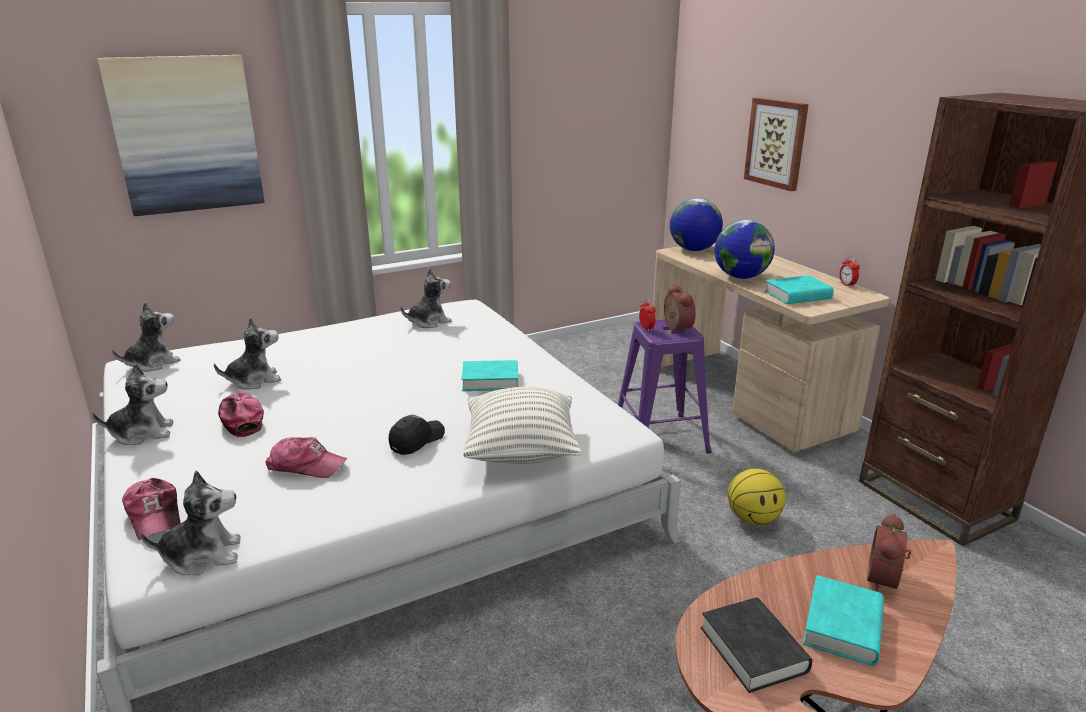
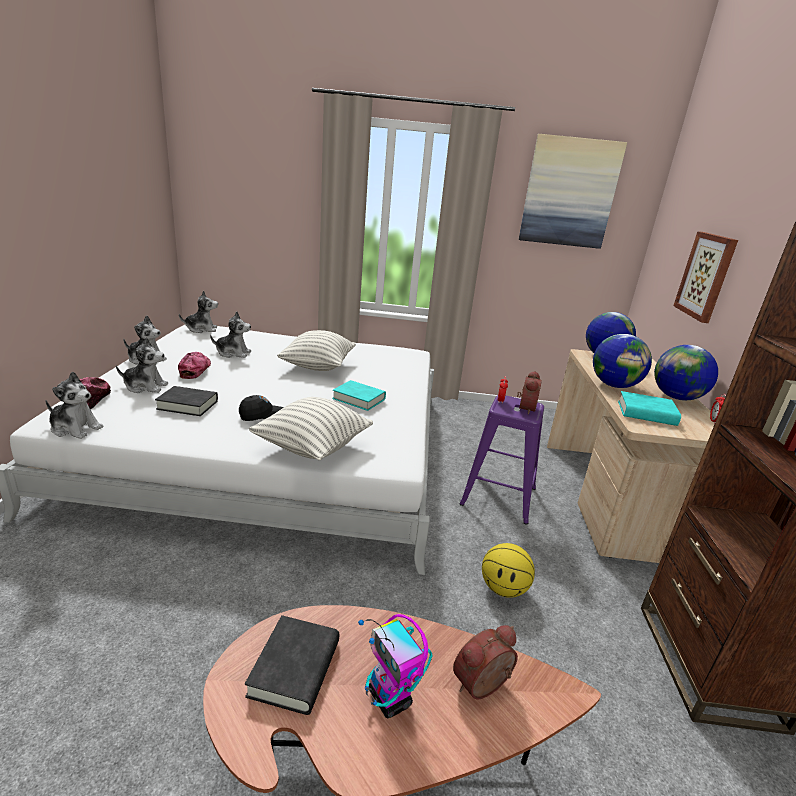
camera: 30 degrees right, 0 degrees up
picture [98,55,264,216] -> picture moved to [519,134,627,249]
cap [265,437,347,478] -> black book [155,386,218,416]
plush toy [401,268,452,328] -> plush toy moved to [116,337,168,393]
turquoise book [803,575,884,666] -> toy robot [358,614,433,718]
none -> pillow [277,330,356,371]
none -> globe [654,345,718,400]

